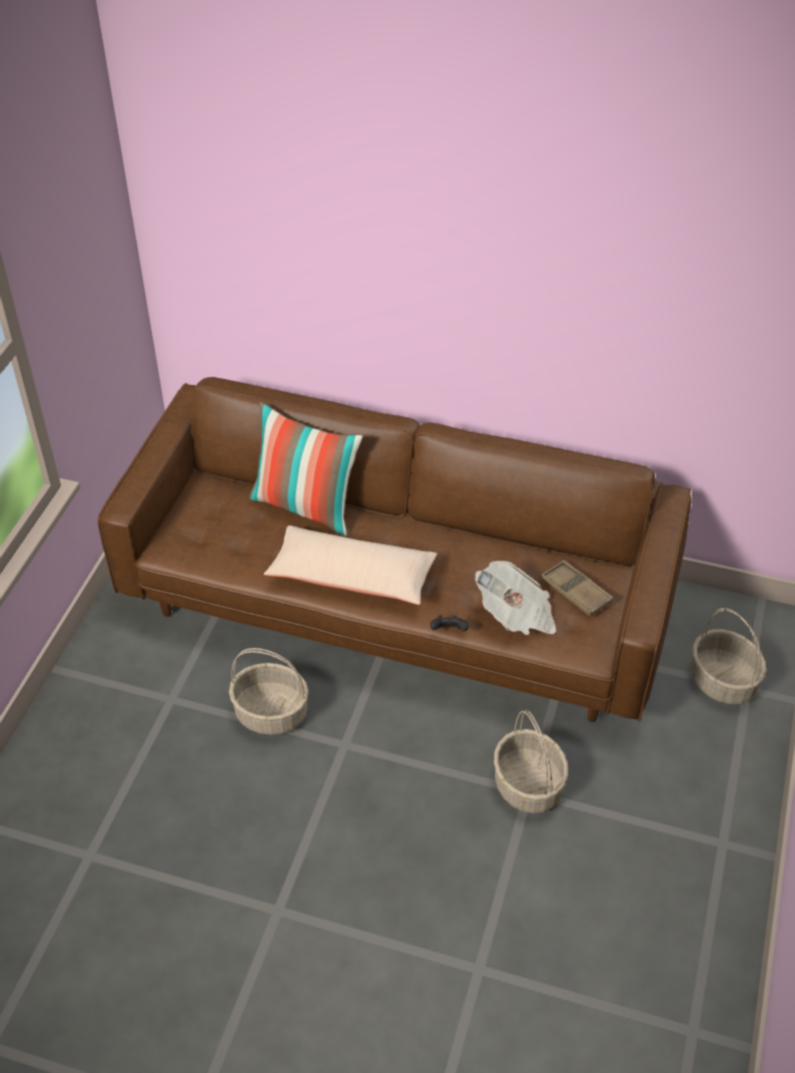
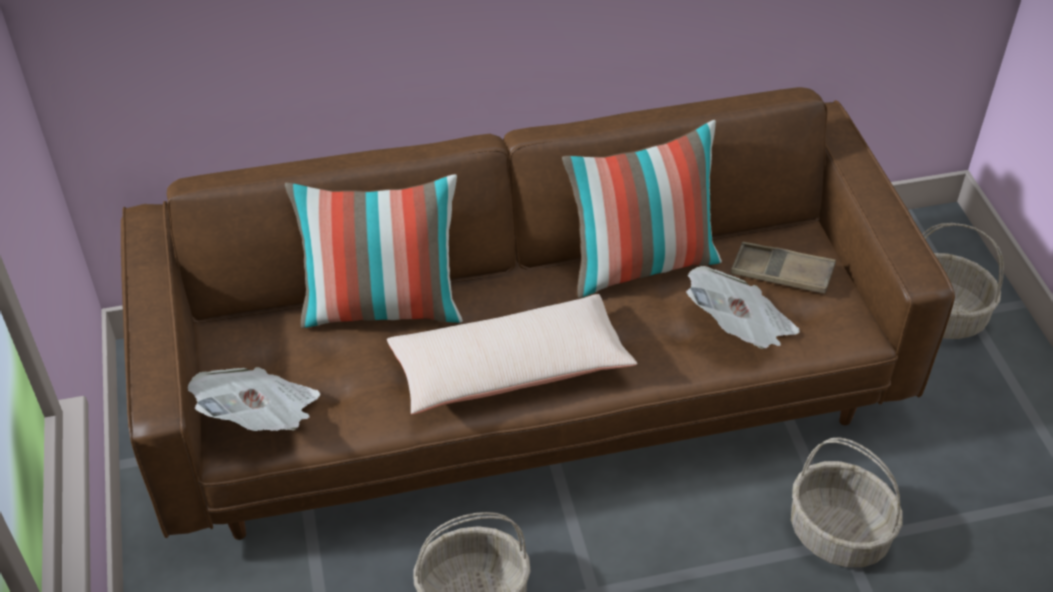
camera: 30 degrees left, 0 degrees up
black game controller [430,615,468,631] -> none
none -> newspaper [188,367,320,431]
none -> pillow [562,119,722,298]

